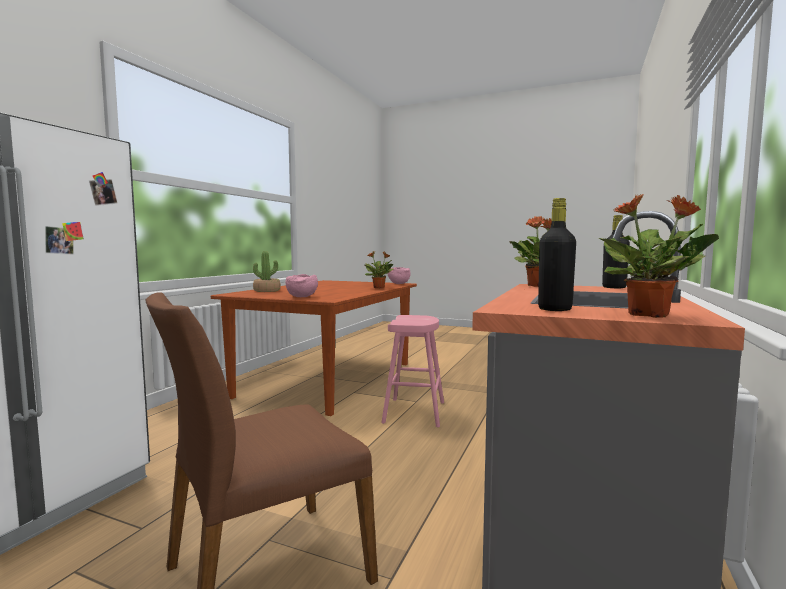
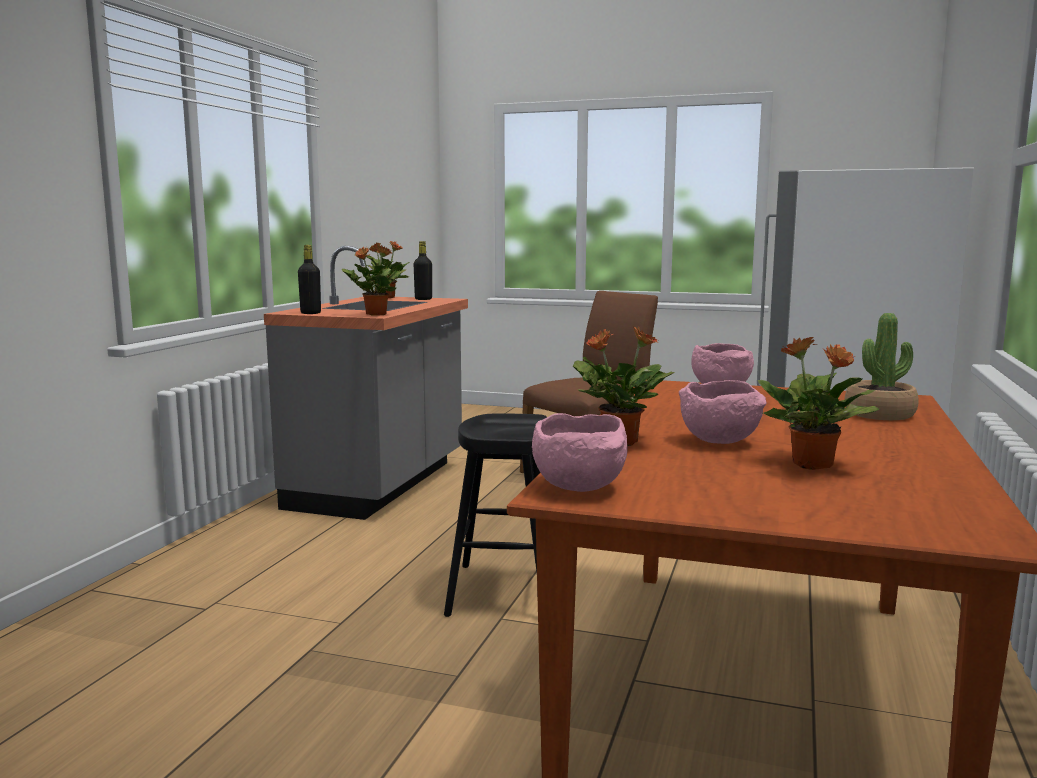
camera: 175 degrees right, 5 degrees up
pink stool [381,315,444,427] -> black stool [444,413,547,617]
none -> pink bowl [679,380,767,444]
none -> potted plant [758,337,879,470]

